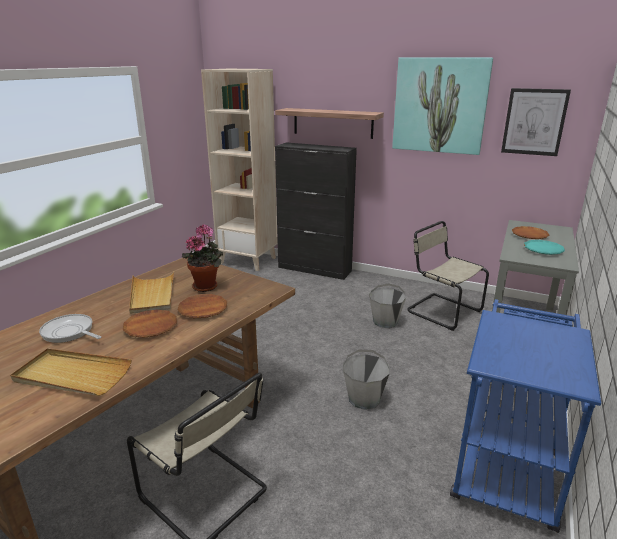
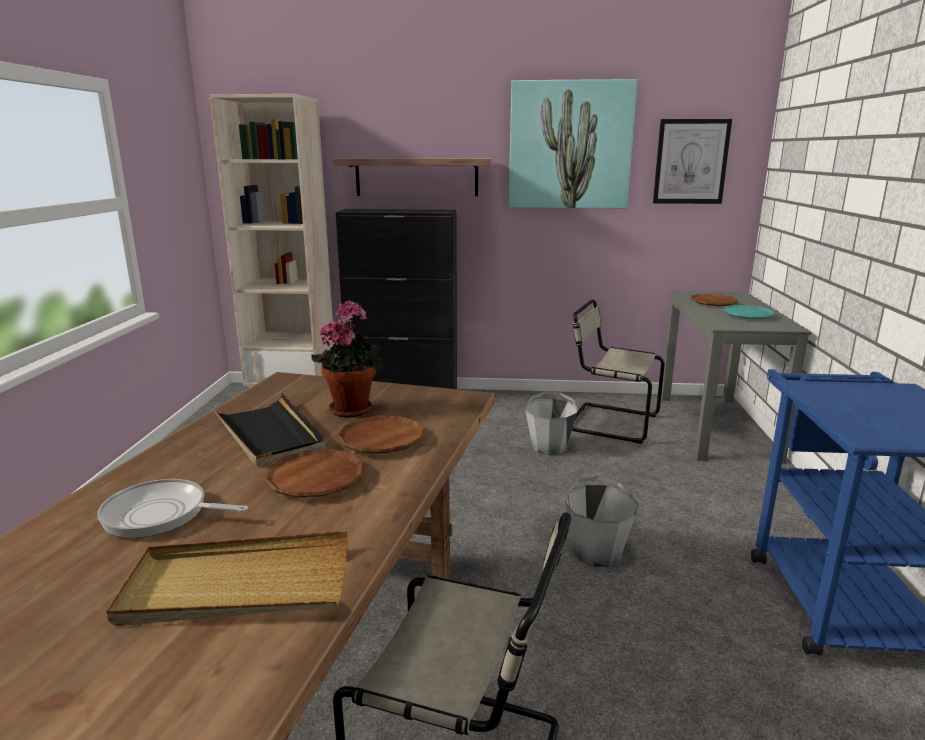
camera: 20 degrees left, 5 degrees down
beige tray [129,272,174,314] -> black tray [212,393,326,466]

